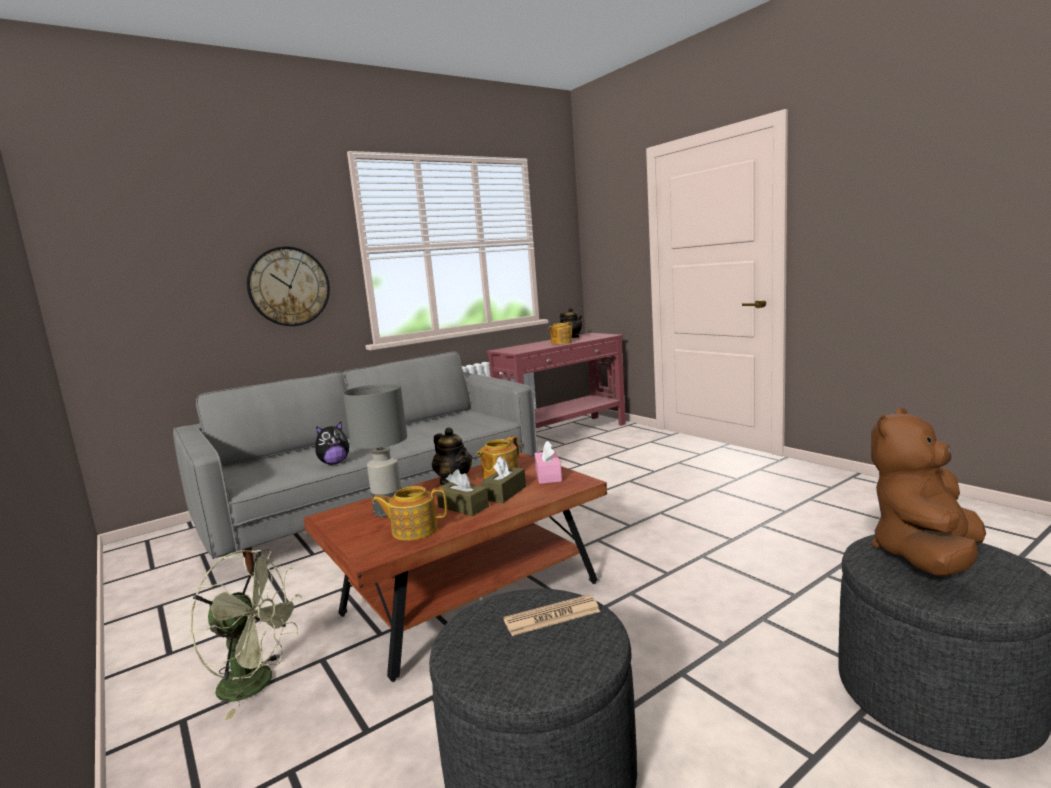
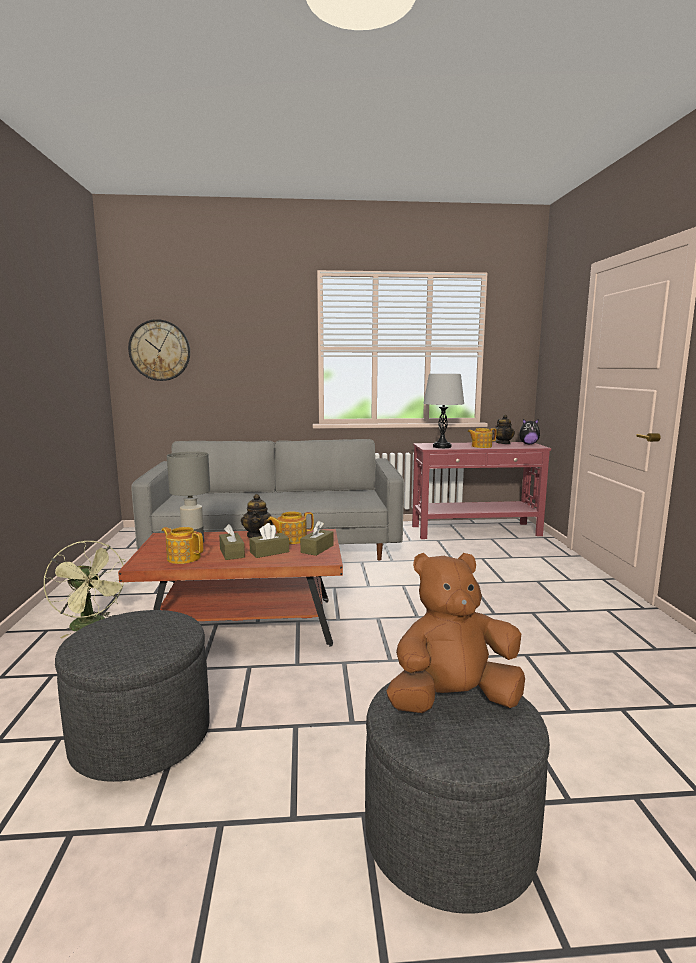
camera: 30 degrees right, 0 degrees up
wall clock [247,246,330,326] -> wall clock moved to [128,319,190,381]
plush toy [315,422,349,465] -> plush toy moved to [519,419,540,444]
newspaper [503,594,600,636] -> none
pink tissue box [534,441,562,484] -> brown tissue box [300,521,334,556]
none -> grey table lamp [423,374,464,448]

